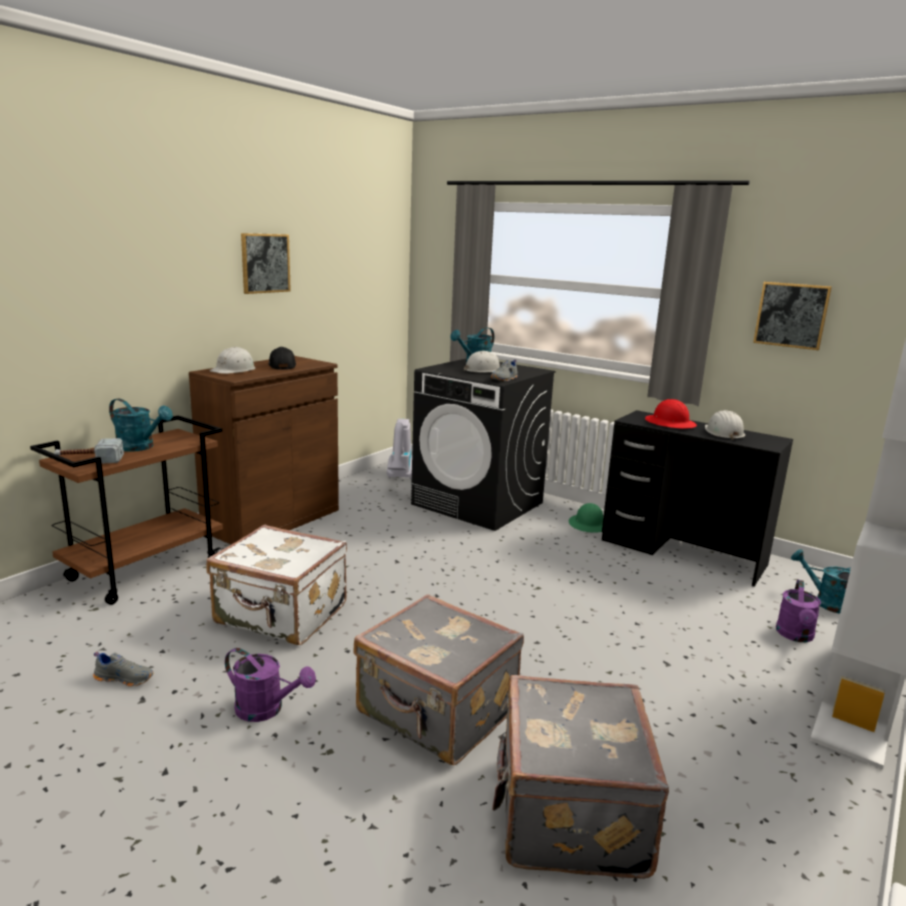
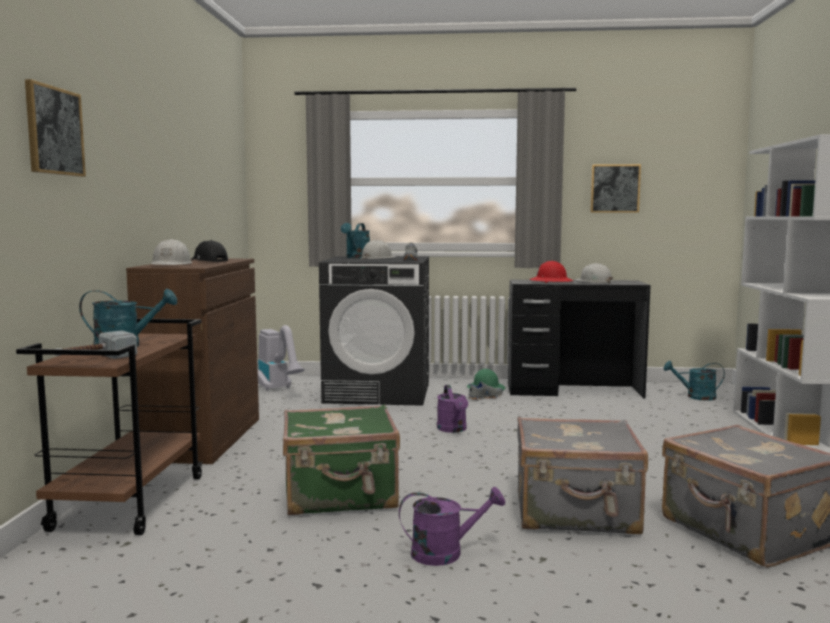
camera: 30 degrees left, 10 degrees down
grey shoe [93,652,154,686] -> grey shoe moved to [468,382,503,400]
white suitcase [206,525,347,645] -> green suitcase [283,404,400,515]
picture [241,233,291,294] -> picture moved to [25,79,86,177]
purple watering can [776,580,821,642] -> purple watering can moved to [437,385,468,433]

